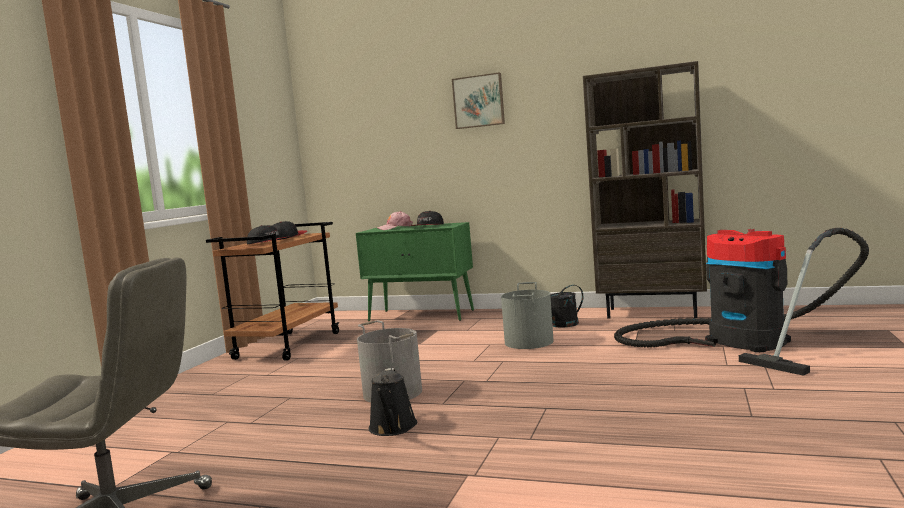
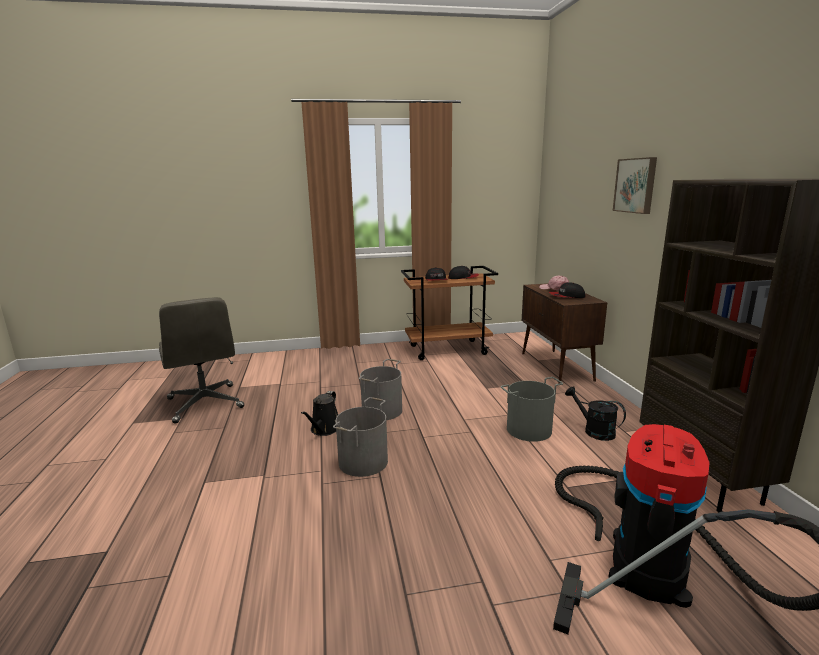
camera: 60 degrees right, 10 degrees up
green cabinet [356,222,474,321] -> brown cabinet [522,283,607,384]
black watering can [369,368,417,436] -> black watering can turned 45 degrees counterclockwise [301,391,338,436]
none -> grey bucket [333,397,388,477]

